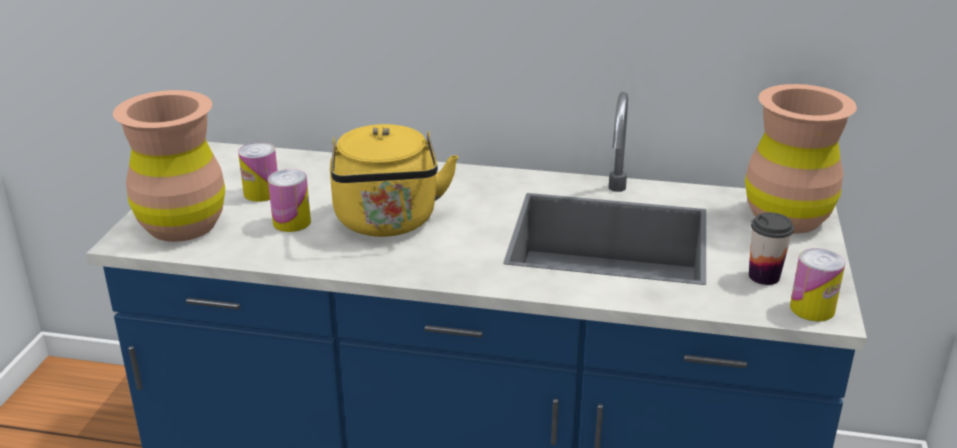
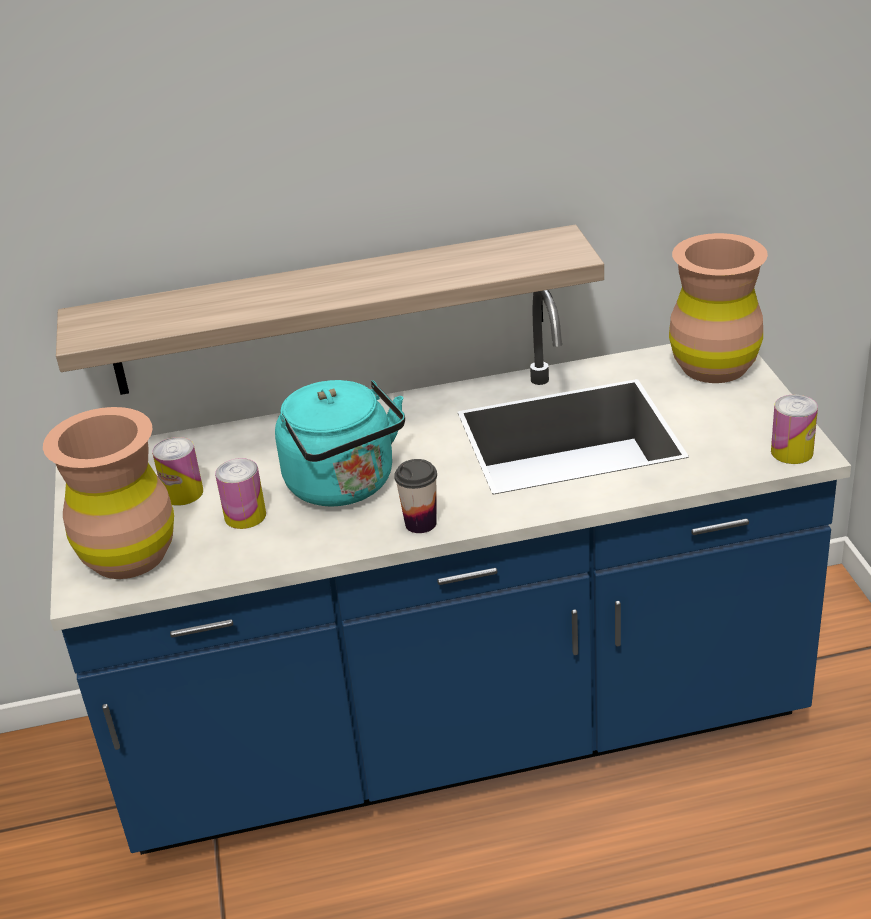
camera: 20 degrees left, 5 degrees up
yellow kettle [330,124,458,237] -> turquoise kettle [275,380,405,507]
cup [749,212,794,285] -> cup moved to [394,459,437,533]
none -> shelf [56,225,604,395]

